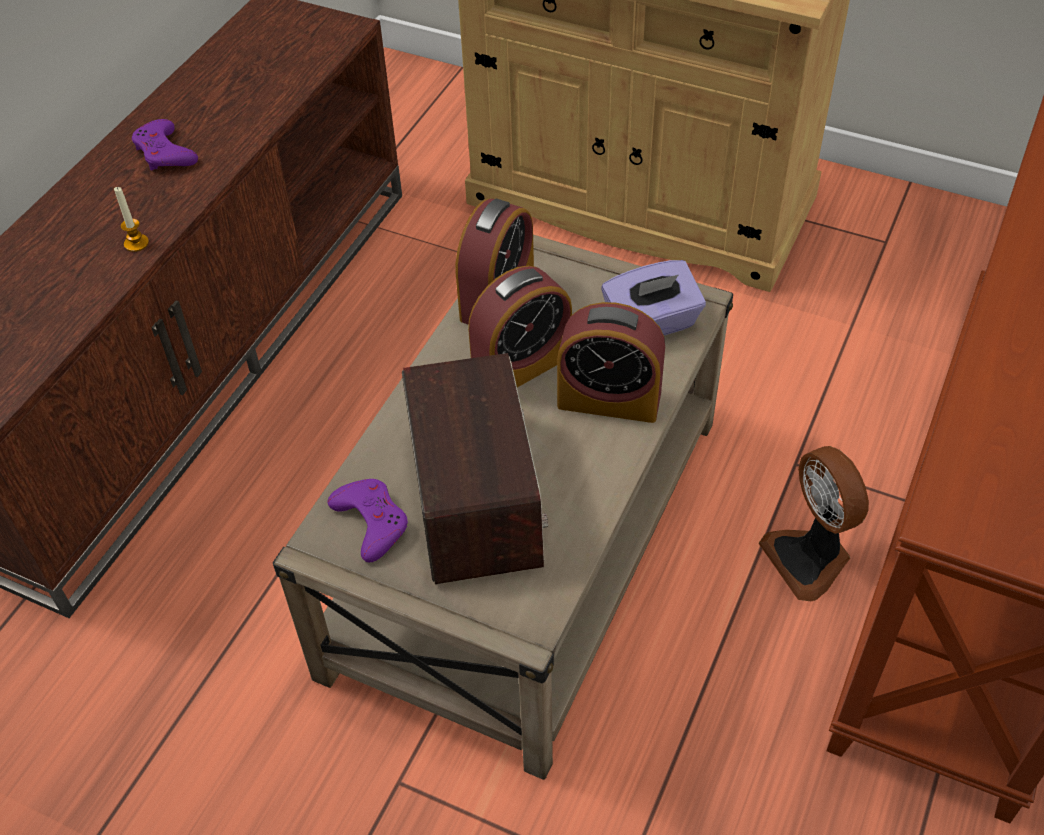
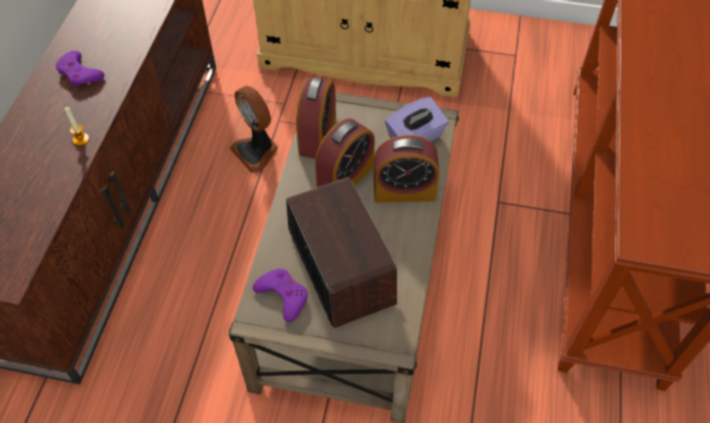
camera: 15 degrees left, 5 degrees up
fan [759,446,869,601] -> fan moved to [230,86,278,173]

